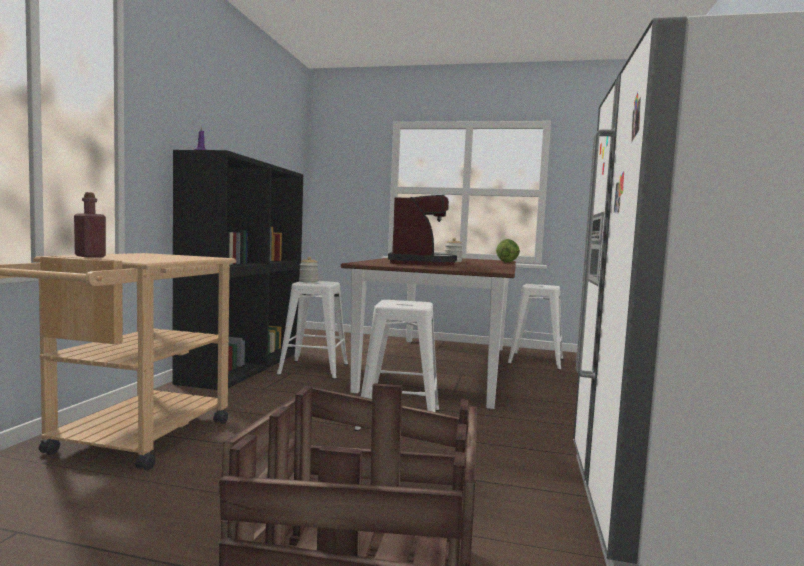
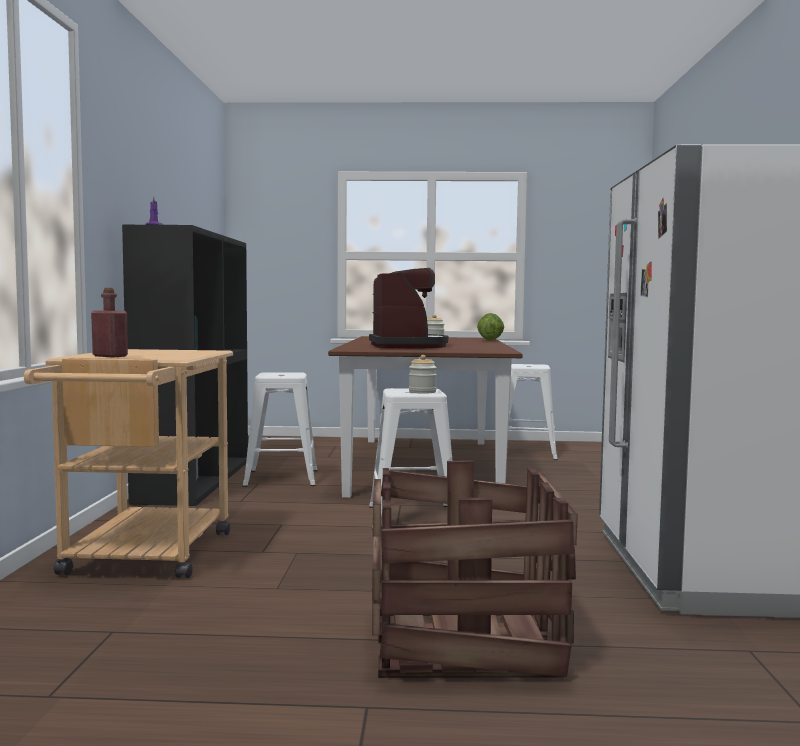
camera: 10 degrees left, 0 degrees up
jar [299,256,319,283] -> jar moved to [409,355,437,394]

